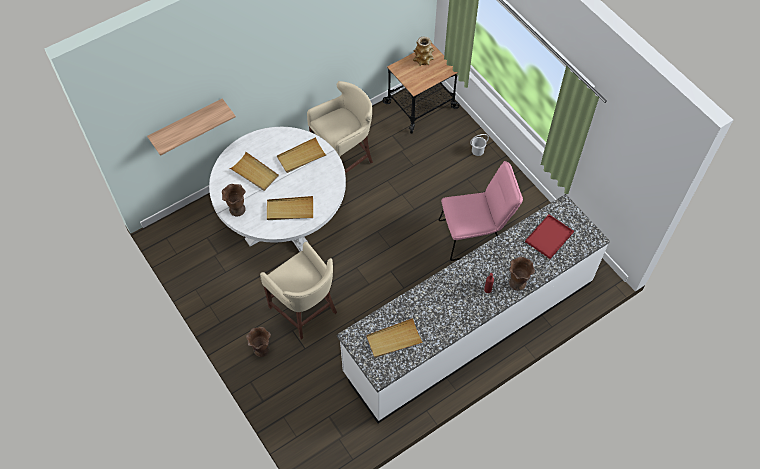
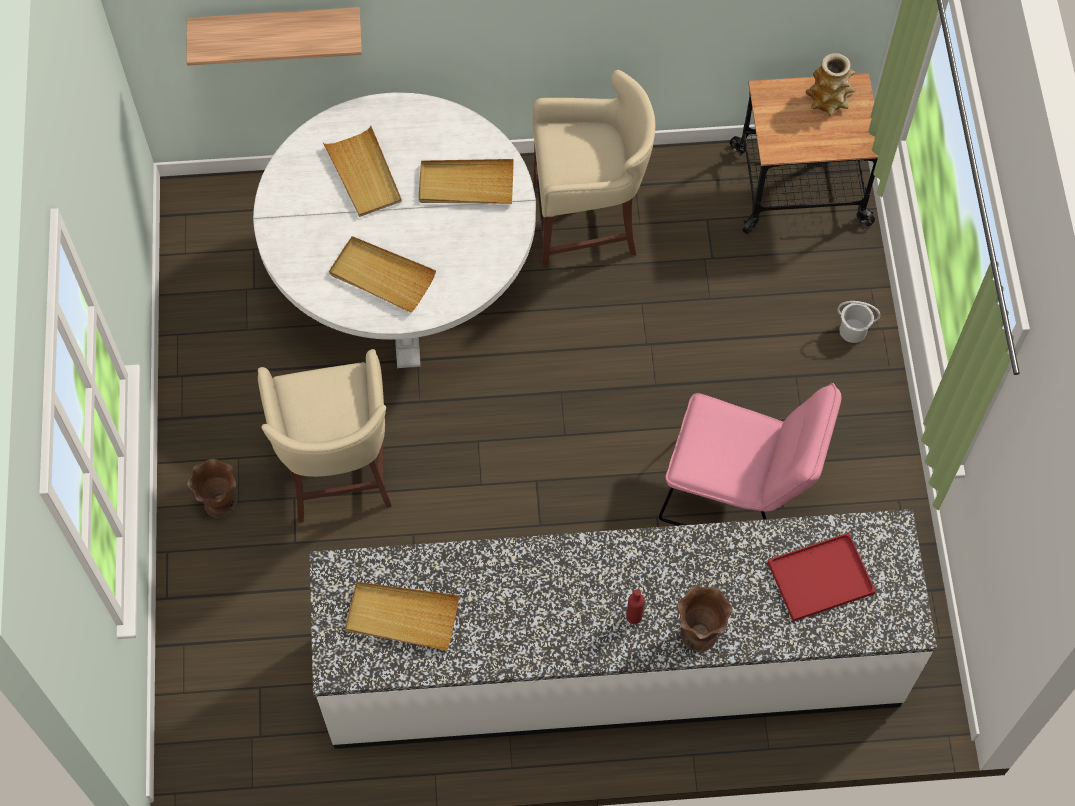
camera: 30 degrees right, 5 degrees up
brown vase [222,184,246,217] -> none

